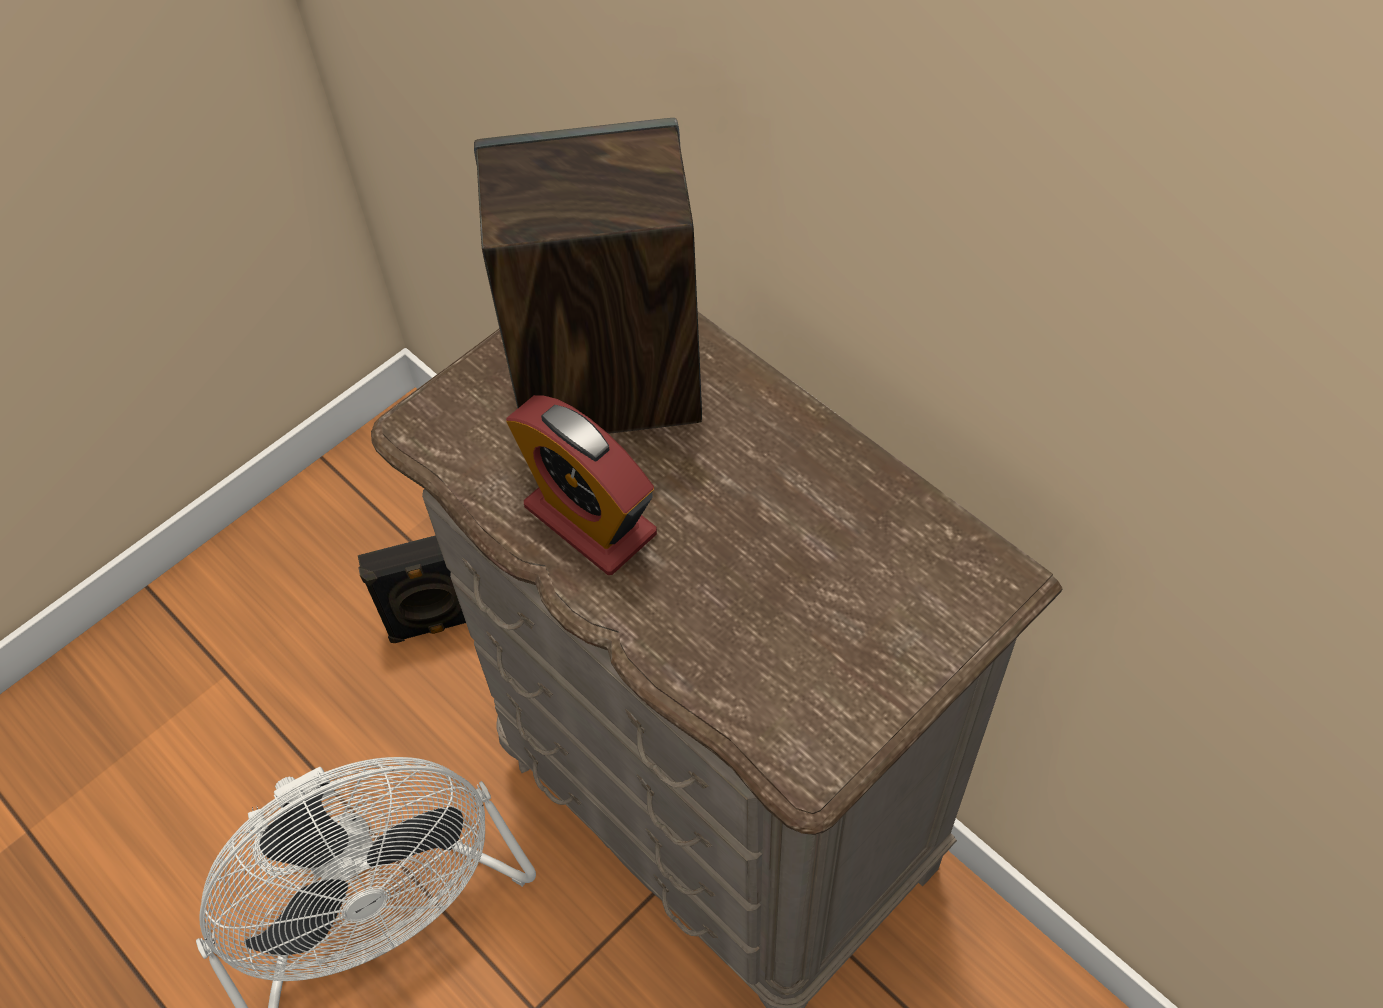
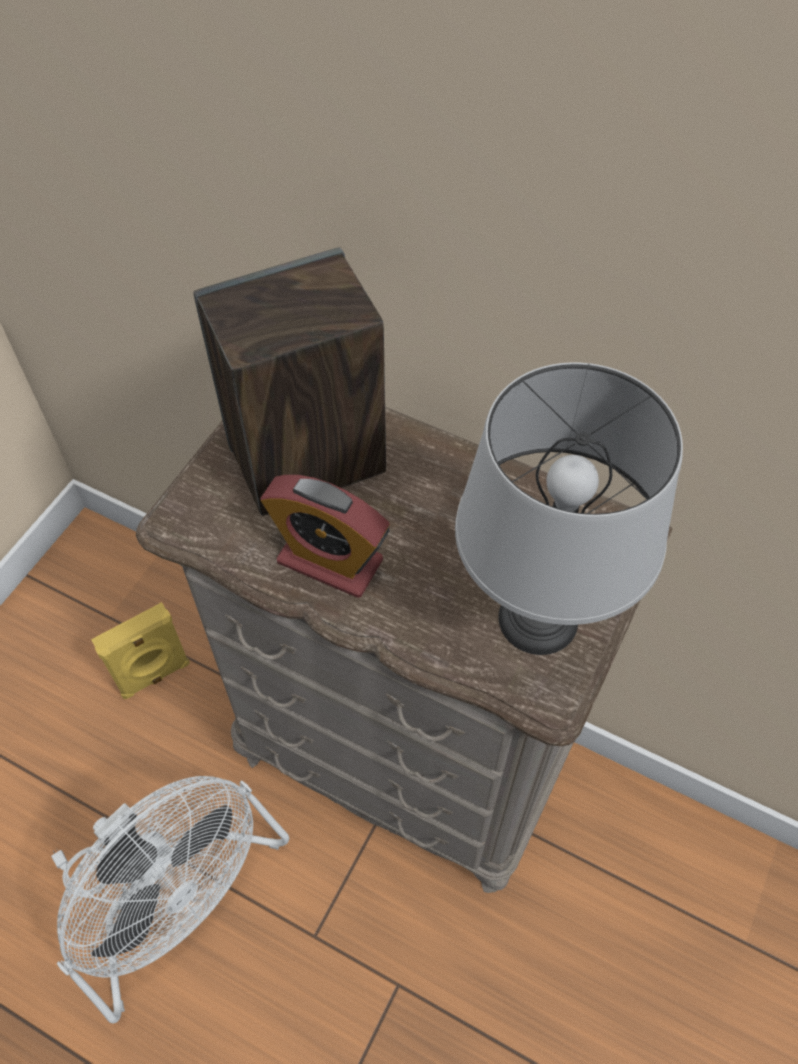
camera: 20 degrees left, 0 degrees up
black speaker [358,535,466,643] -> yellow speaker [91,602,190,699]
none -> grey table lamp [455,362,683,655]

